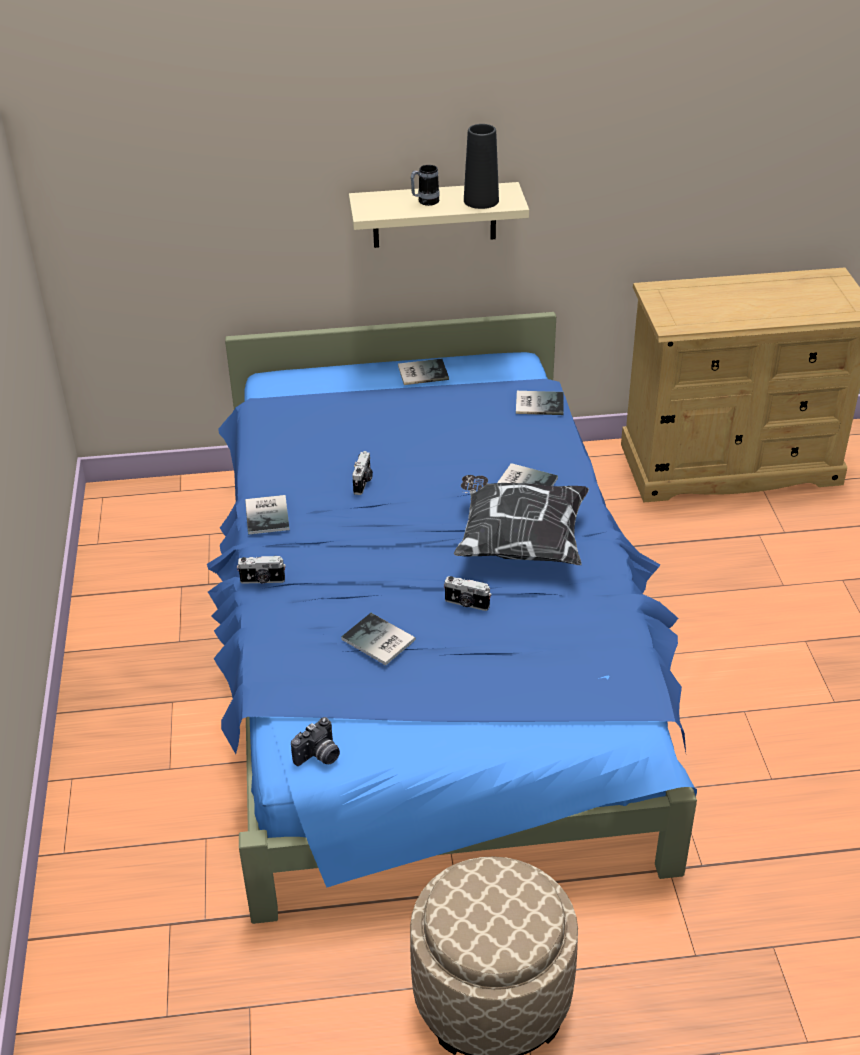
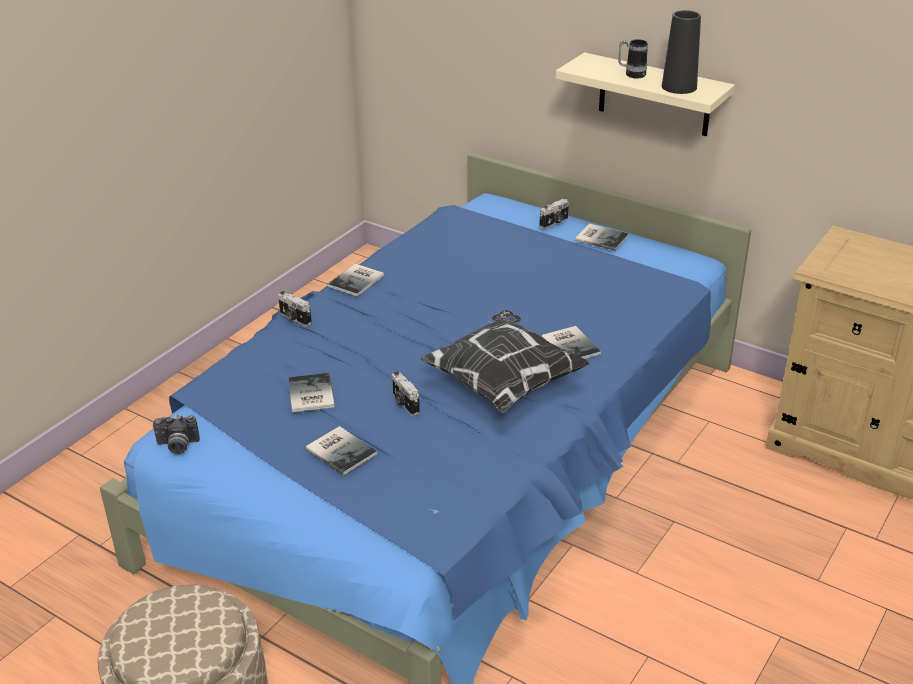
camera: 40 degrees right, 5 degrees down
camera [352,451,373,495] -> camera moved to [540,199,569,229]
book [516,391,564,415] -> book moved to [306,426,377,475]

